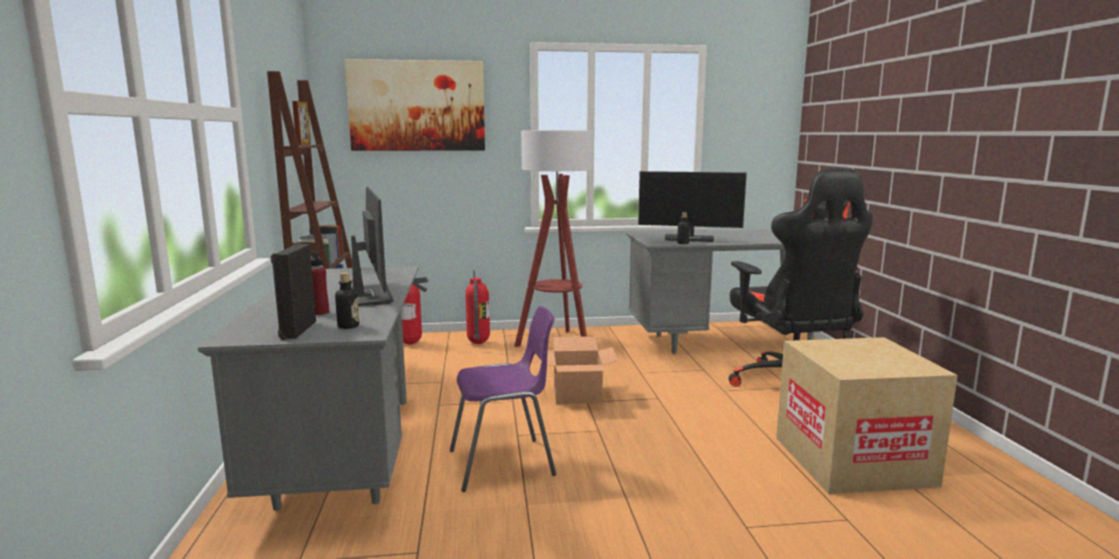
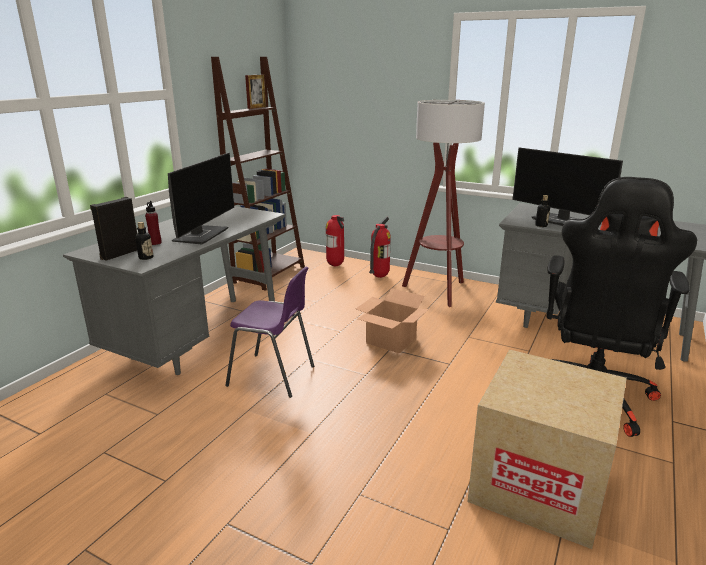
camera: 35 degrees right, 10 degrees up
picture [345,59,485,151] -> none

